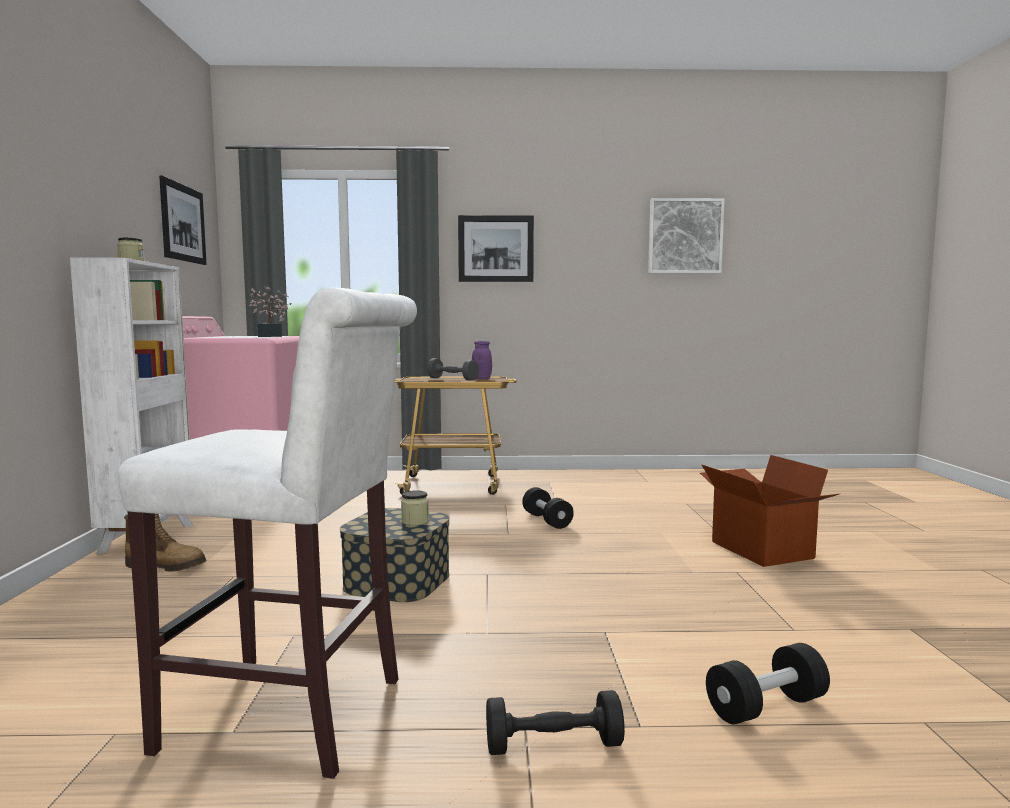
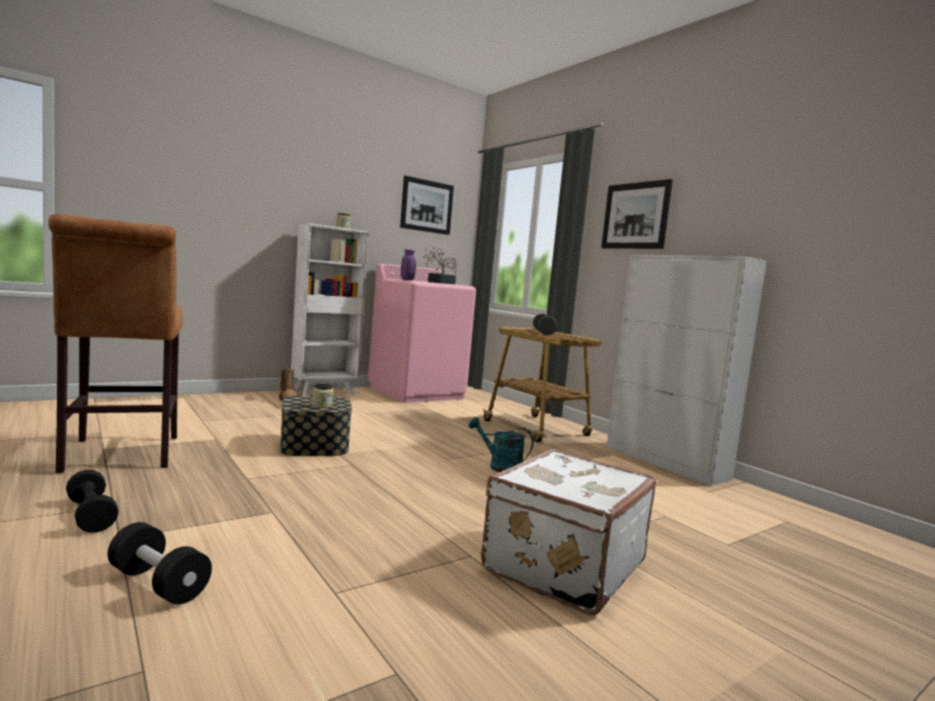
camera: 55 degrees right, 0 degrees up
white stool [118,288,417,779] -> brown stool [48,214,183,473]
purple jar [472,341,492,379] -> purple jar moved to [401,249,416,281]
black dumbbell [522,487,574,529] -> turquoise watering can [468,417,534,472]
picture [648,198,725,274] -> none
cardboard box [700,455,839,567] -> white suitcase [481,449,657,615]
none -> white cabinet [606,255,767,486]

